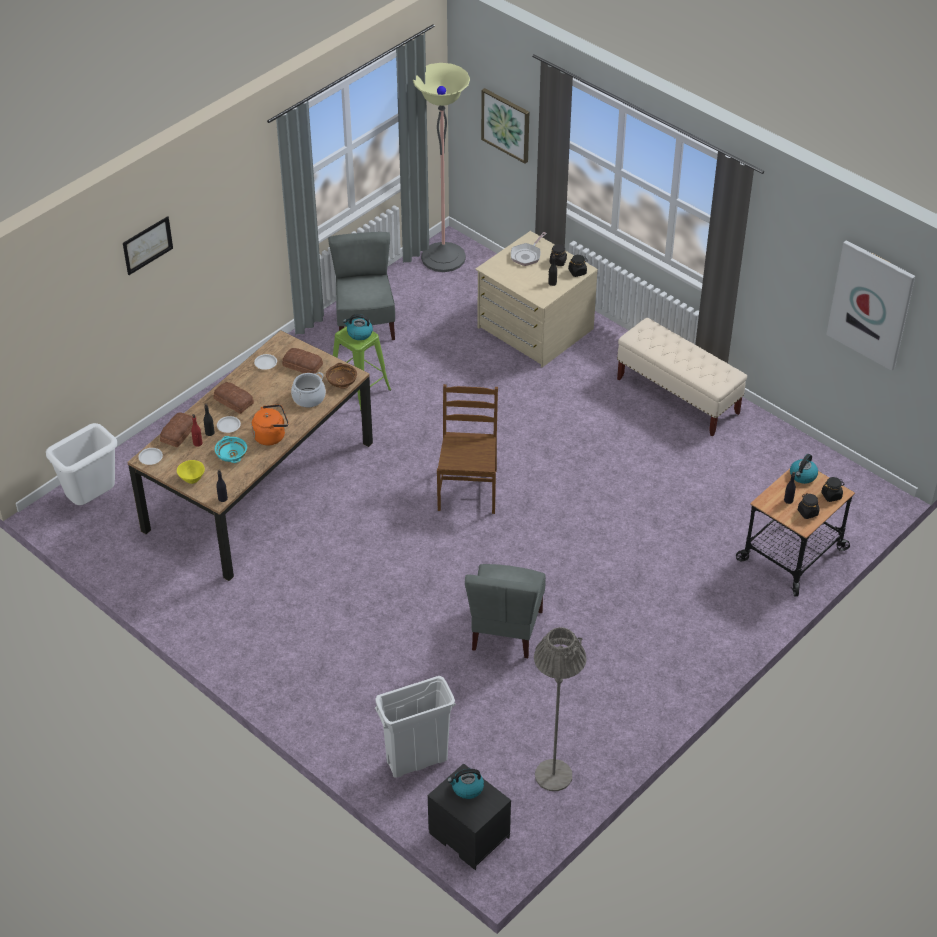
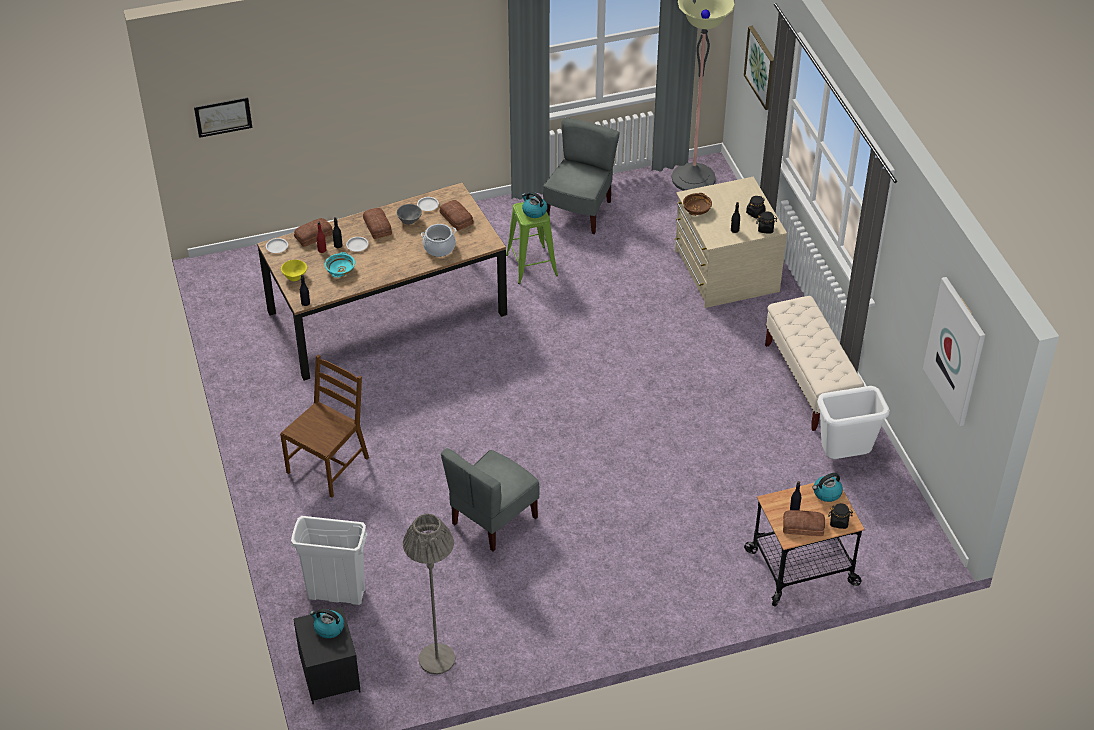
camera: 30 degrees right, 0 degrees up
white trash can [46,423,117,505] -> white trash can moved to [817,386,890,459]
picture [123,216,173,275] -> picture moved to [194,97,252,138]
orange kettle [252,404,289,445] -> none
brown bowl [326,363,357,389] -> brown bowl moved to [683,193,712,216]
brown chair [437,384,498,514] -> brown chair moved to [280,355,369,498]
frying pan [511,232,547,266] -> none
black jar [798,493,820,519] -> bread [783,510,825,536]
none -> grey bowl [396,204,422,225]

